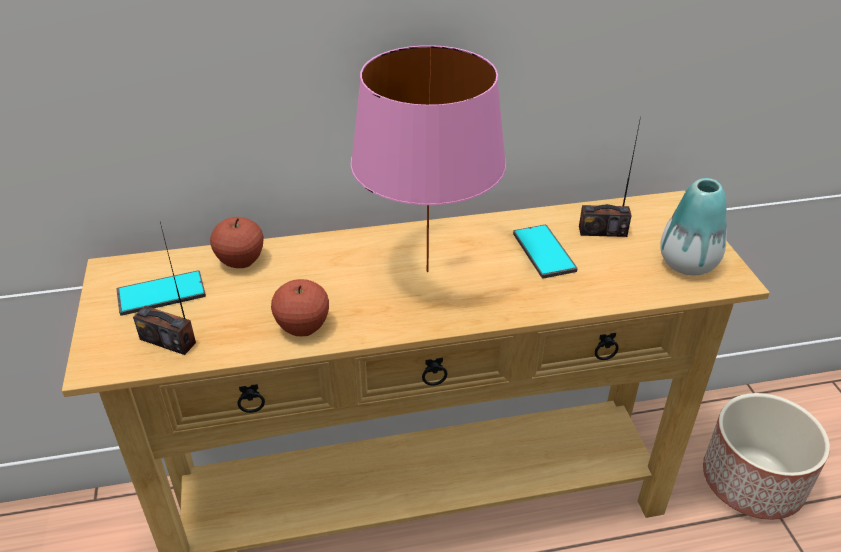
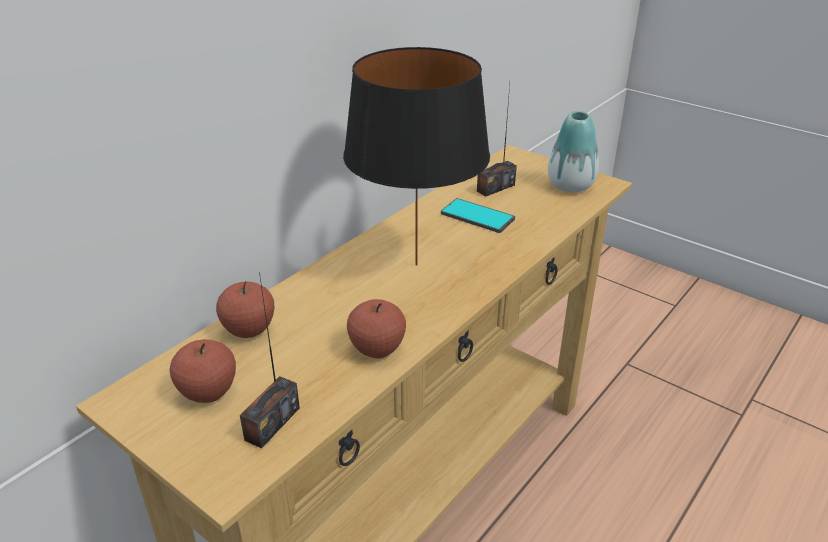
camera: 40 degrees left, 5 degrees down
phone [117,270,206,316] -> apple [170,339,236,403]
radio [133,222,196,355] -> radio turned 45 degrees counterclockwise [240,272,300,449]
pink table lamp [351,45,506,272] -> black table lamp [343,47,490,266]
planter [703,393,830,520] -> none

